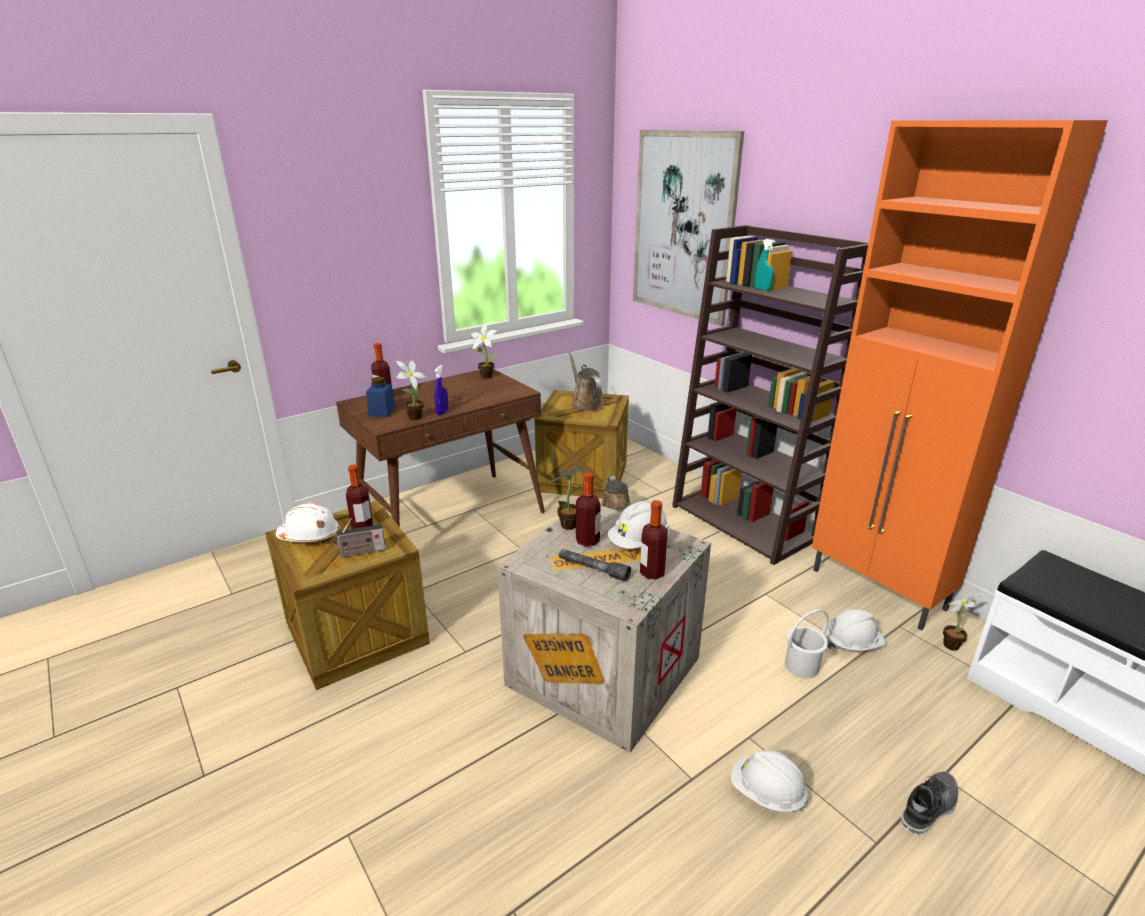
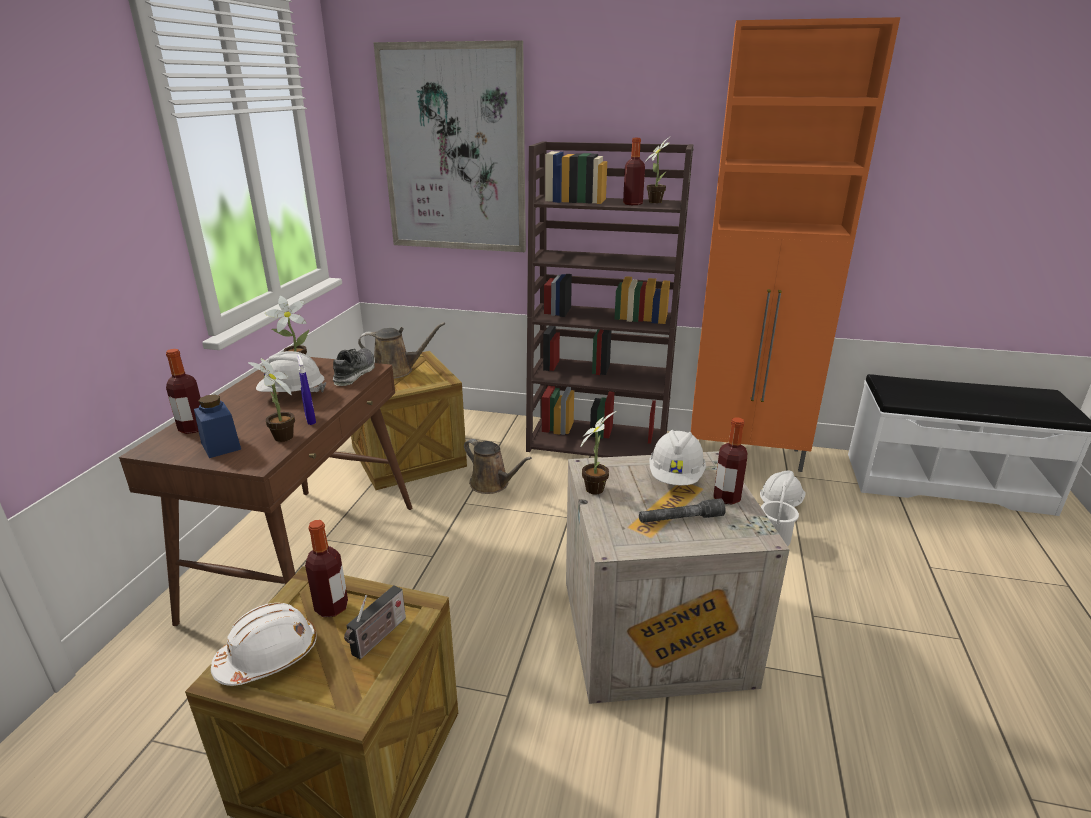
camera: 40 degrees left, 0 degrees up
brown watering can [568,352,604,411] -> brown watering can turned 150 degrees clockwise [358,322,445,379]
bottle [576,472,601,547] -> bottle moved to [623,138,645,205]
white hard hat [731,750,808,812] -> white hard hat moved to [256,351,326,392]
turquoise spray bottle [755,239,776,291] -> none
shoe [901,771,958,836] -> shoe moved to [333,348,375,386]
potted plant [943,592,984,651] -> potted plant moved to [644,137,670,203]

